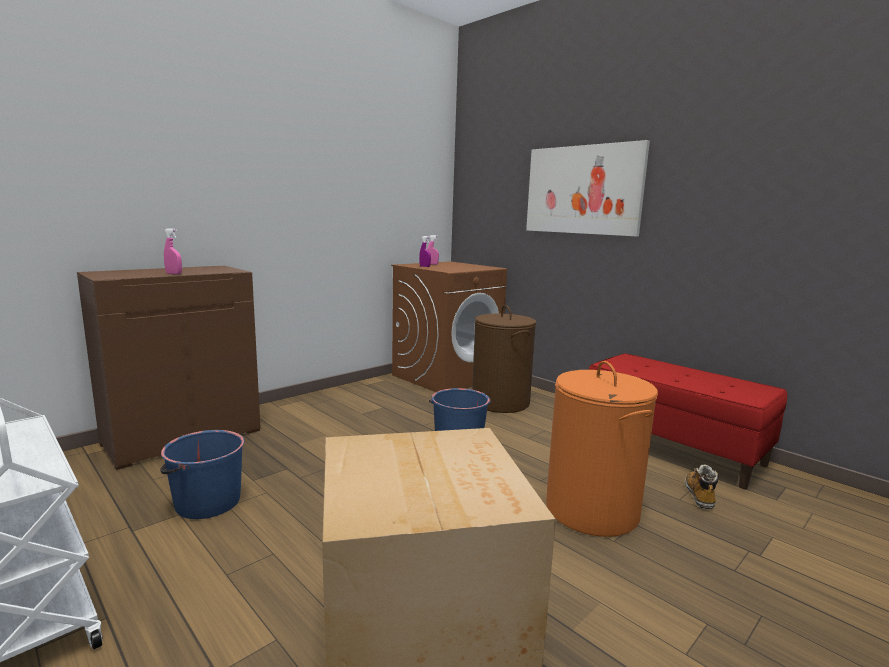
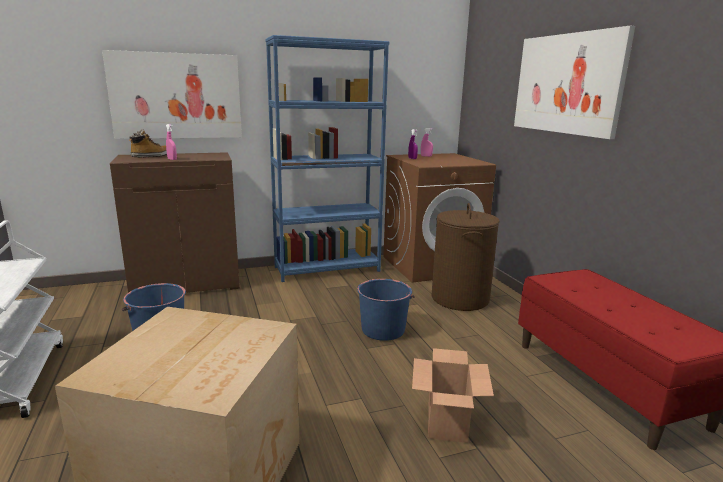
camera: 25 degrees right, 5 degrees up
orange laundry basket [546,361,658,537] -> cardboard box [412,348,494,443]
boot [685,465,718,509] -> boot moved to [129,129,167,158]
none -> picture [102,50,242,139]
none -> blue bookcase [265,35,389,282]

